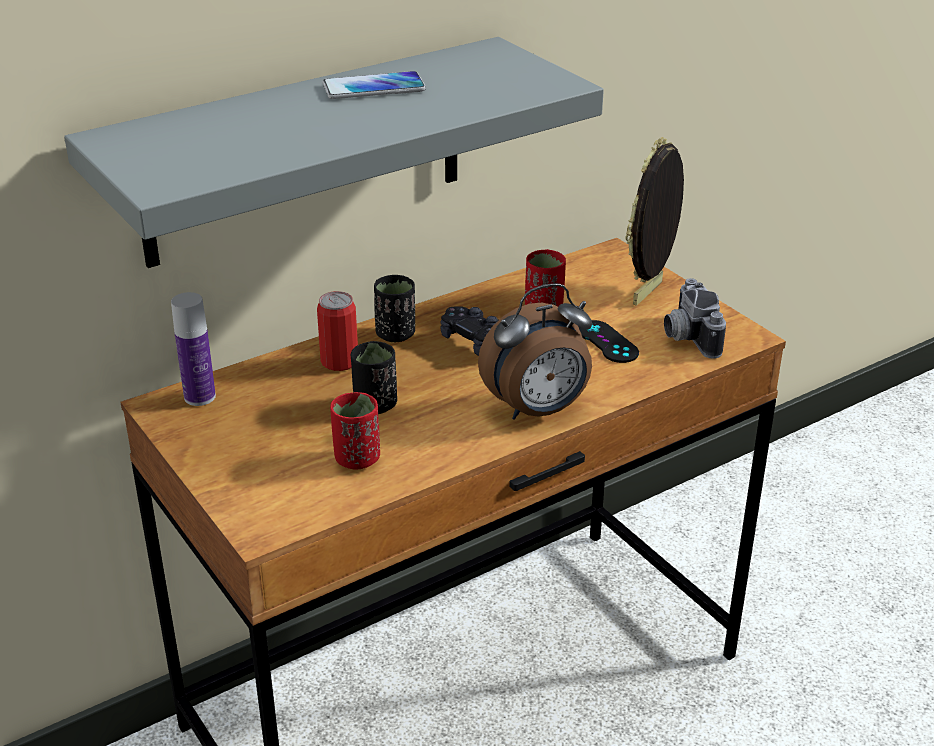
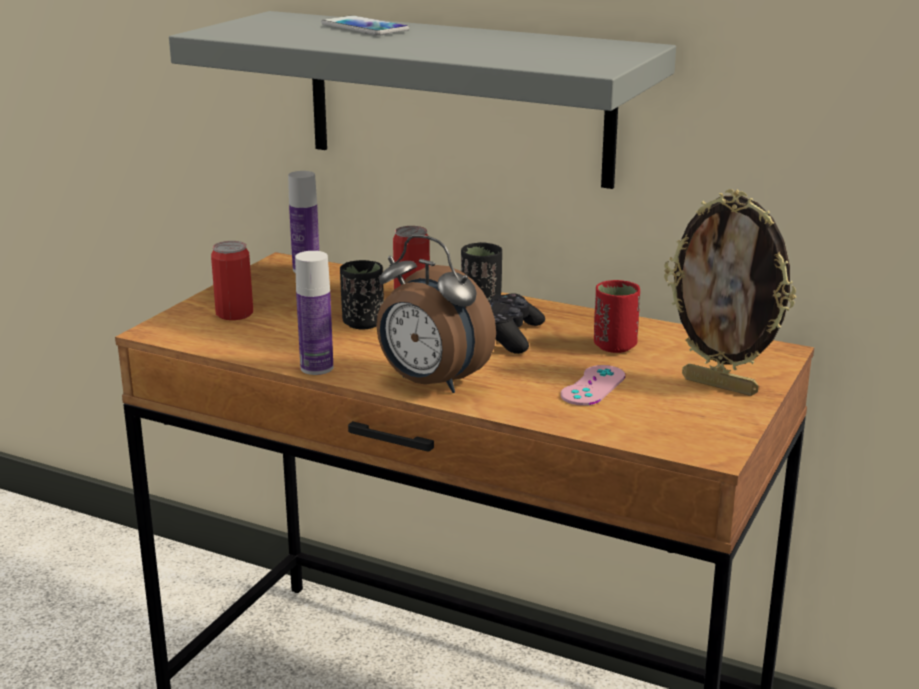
camera: 60 degrees right, 10 degrees down
phone [323,71,426,99] -> phone moved to [321,15,409,36]
red cup [330,392,380,469] -> none
black game controller [578,320,639,363] -> pink game controller [561,365,625,406]
picture frame [626,137,684,306] -> picture frame turned 150 degrees counterclockwise [664,189,796,396]
camera [664,278,726,359] -> none
none -> can [211,241,253,320]
none -> bottle [295,251,333,375]

